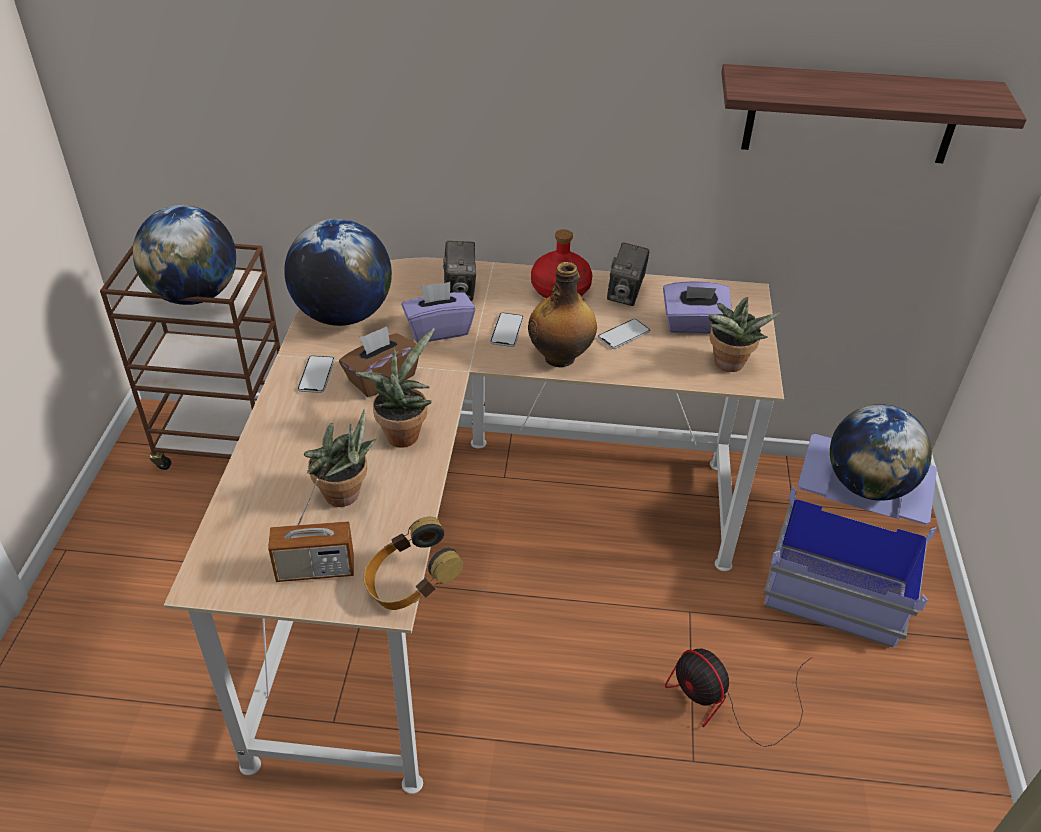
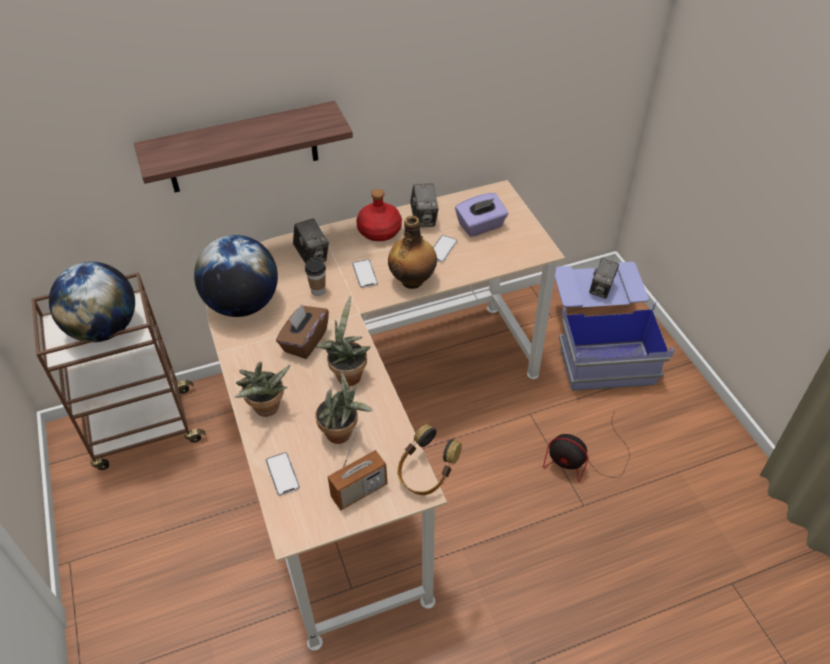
camera: 25 degrees left, 5 degrees up
phone [297,355,335,393] -> phone moved to [266,452,300,496]
purple tissue box [401,282,475,343] -> cup [305,258,326,296]
potted plant [708,297,780,372] -> potted plant moved to [235,362,290,417]
shelf [721,64,1027,163] -> shelf moved to [134,101,353,193]
globe [830,404,932,501] -> camera [589,258,619,299]

